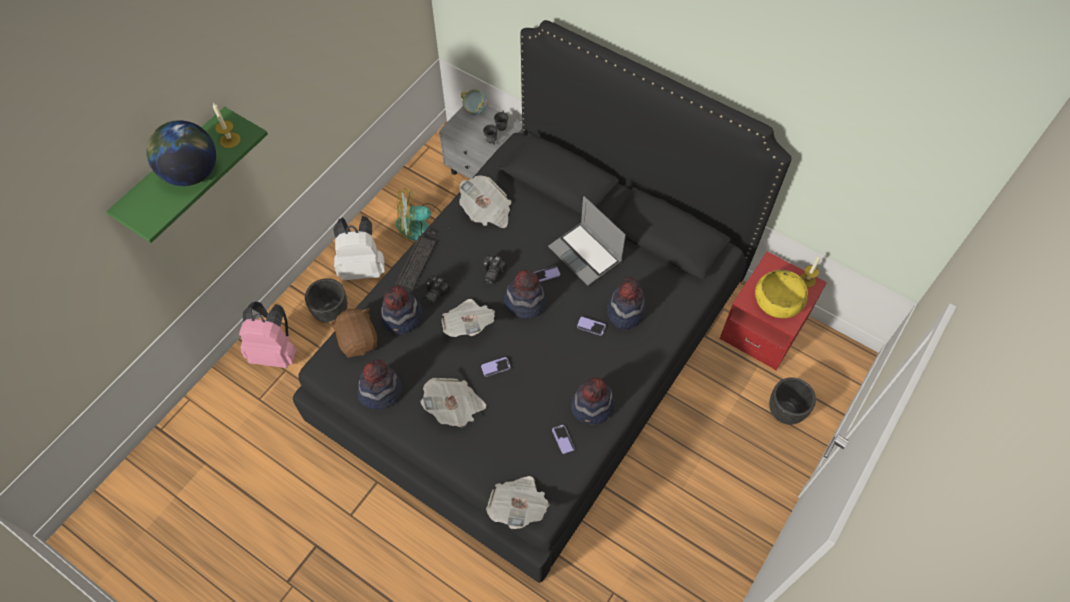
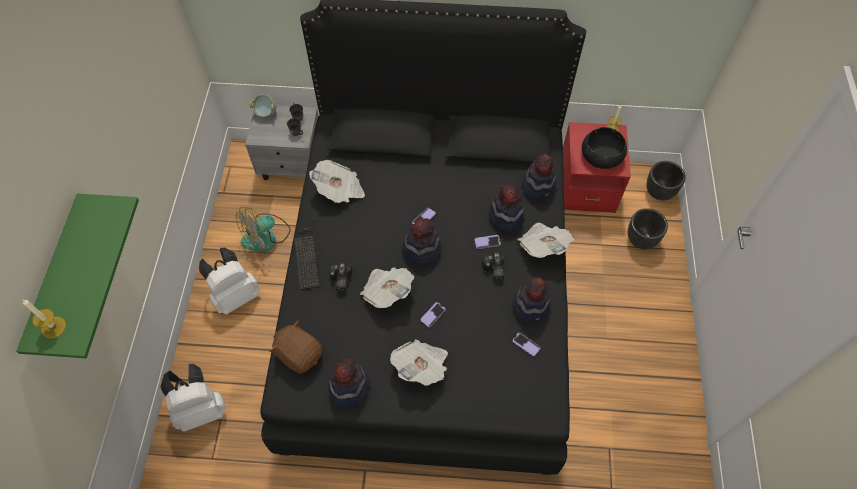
camera: 30 degrees left, 0 degrees up
globe [147,120,216,186] -> none
candle [213,103,240,148] -> candle moved to [22,299,66,339]
pink backpack [239,301,297,368] -> white backpack [161,364,226,432]
black planter [305,278,347,323] -> black planter moved to [646,161,686,201]
hat [381,286,422,334] -> hat moved to [522,154,557,200]
camera [483,255,507,285] -> camera moved to [482,252,504,281]
newspaper [486,476,549,529] -> newspaper moved to [518,223,574,258]
laptop [548,196,626,286] -> none
yellow bowl [755,270,808,318] -> black bowl [582,127,627,169]

